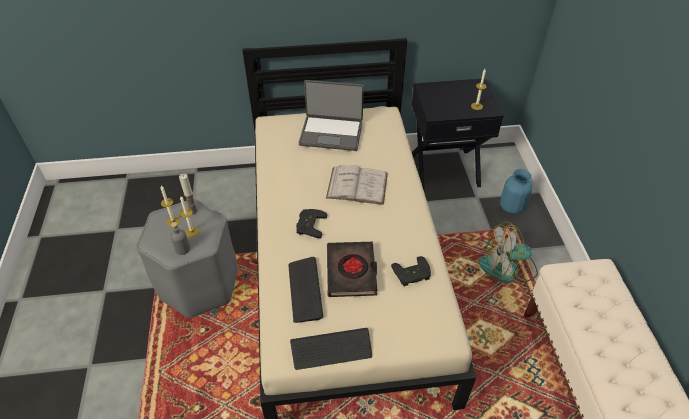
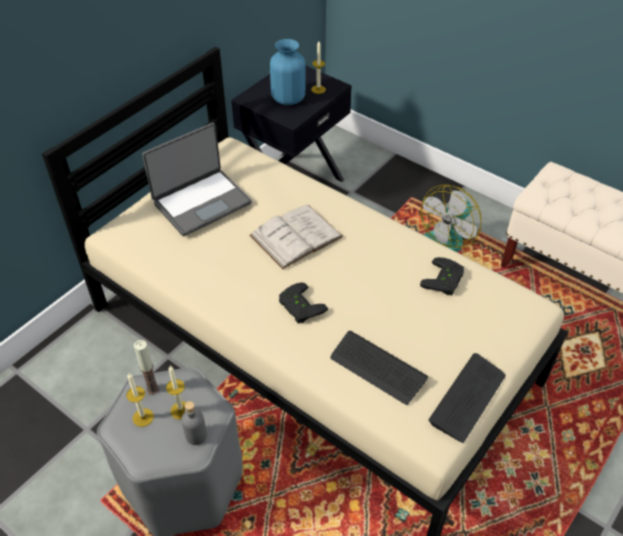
camera: 45 degrees left, 0 degrees up
black book [327,242,377,297] -> none
blue vase [500,169,532,214] -> blue vase moved to [270,39,305,105]

